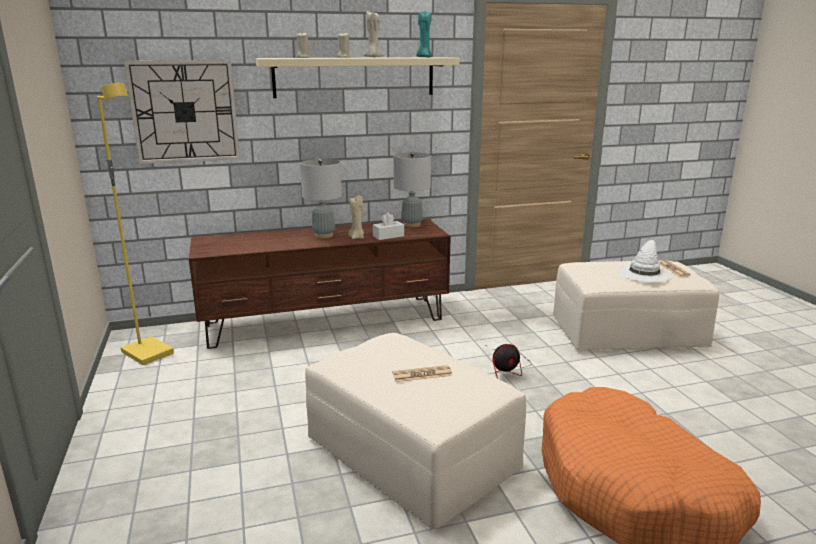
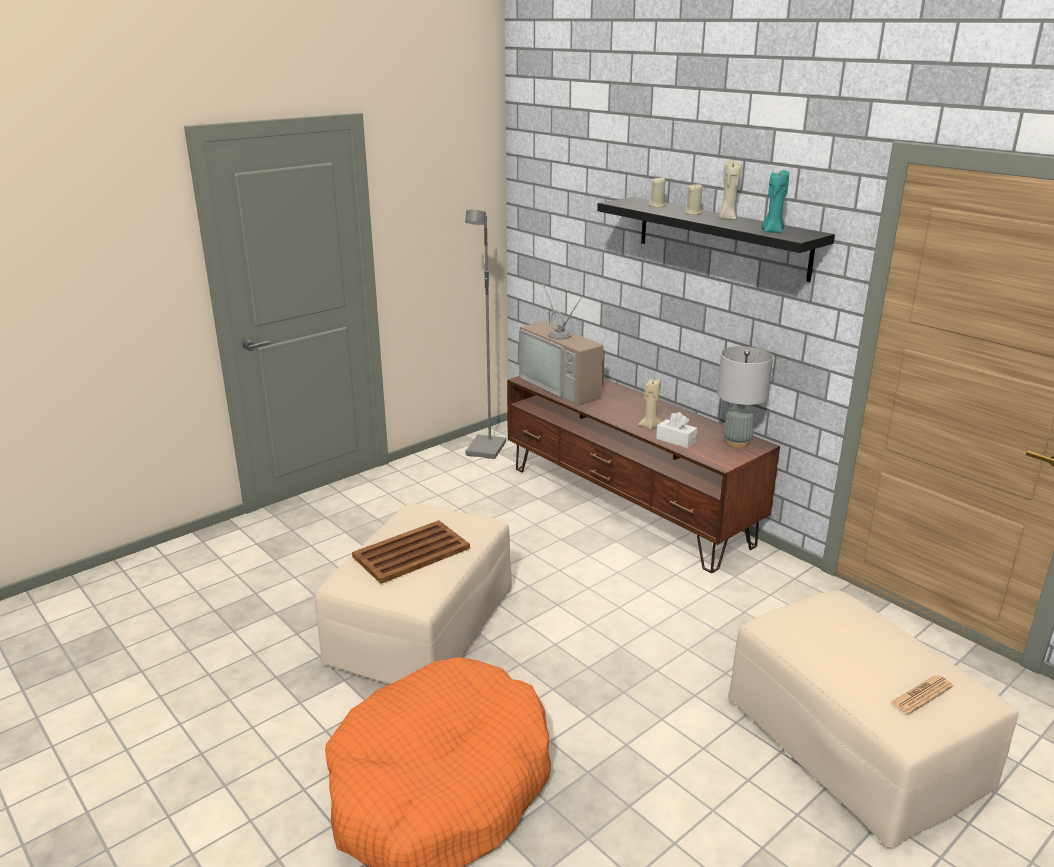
camera: 65 degrees right, 5 degrees up
yellow floor lamp [97,83,174,365] -> grey floor lamp [465,210,506,459]
wall clock [124,60,240,164] -> none
beige shelf [256,57,460,98] -> black shelf [597,197,835,282]
grey table lamp [300,159,342,238] -> none
newspaper [392,365,453,382] -> brown tray [352,520,470,584]
fan [487,344,531,379] -> none
white hat [618,240,671,283] -> none
none -> television [519,284,605,406]

